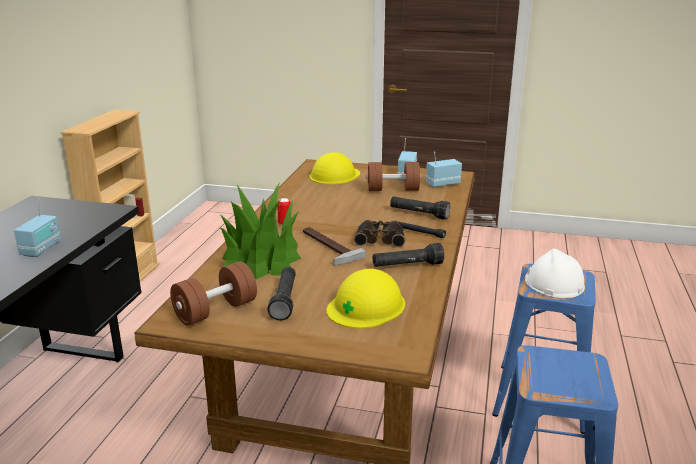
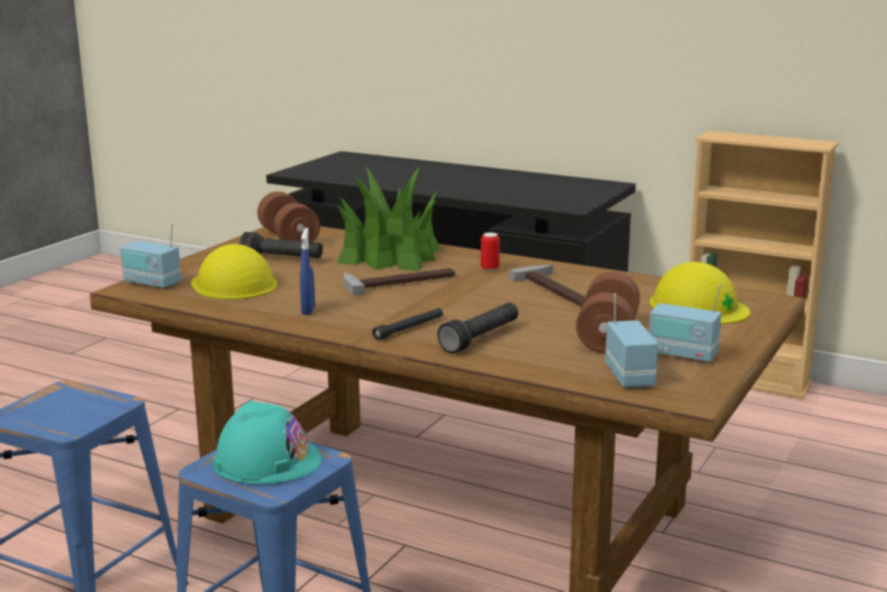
camera: 105 degrees right, 5 degrees down
radio [14,198,61,257] -> radio moved to [120,224,181,289]
binoculars [354,220,405,247] -> none
black flashlight [373,243,444,267] -> blue spray bottle [300,228,315,315]
white hard hat [525,249,585,298] -> turquoise hard hat [213,400,322,484]
none -> hammer [509,265,586,307]

